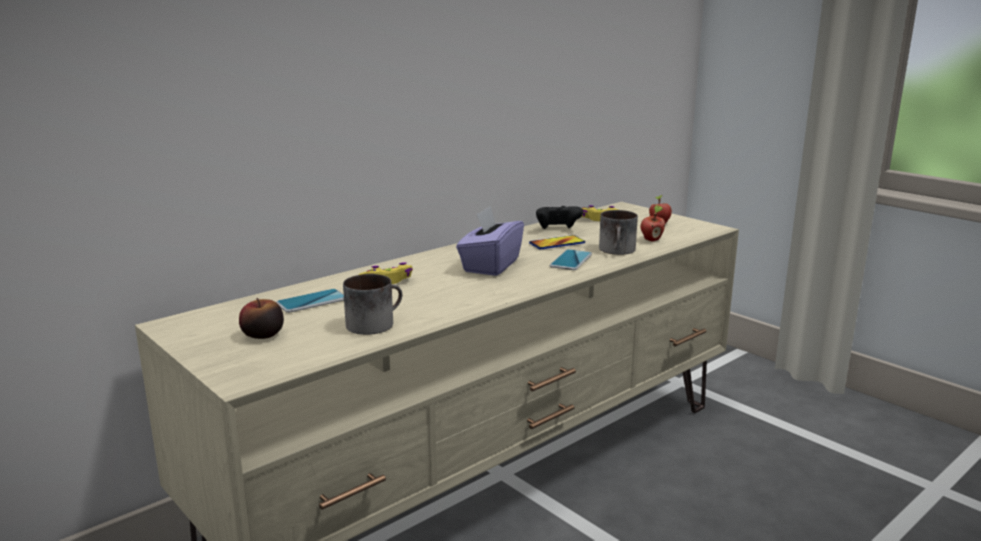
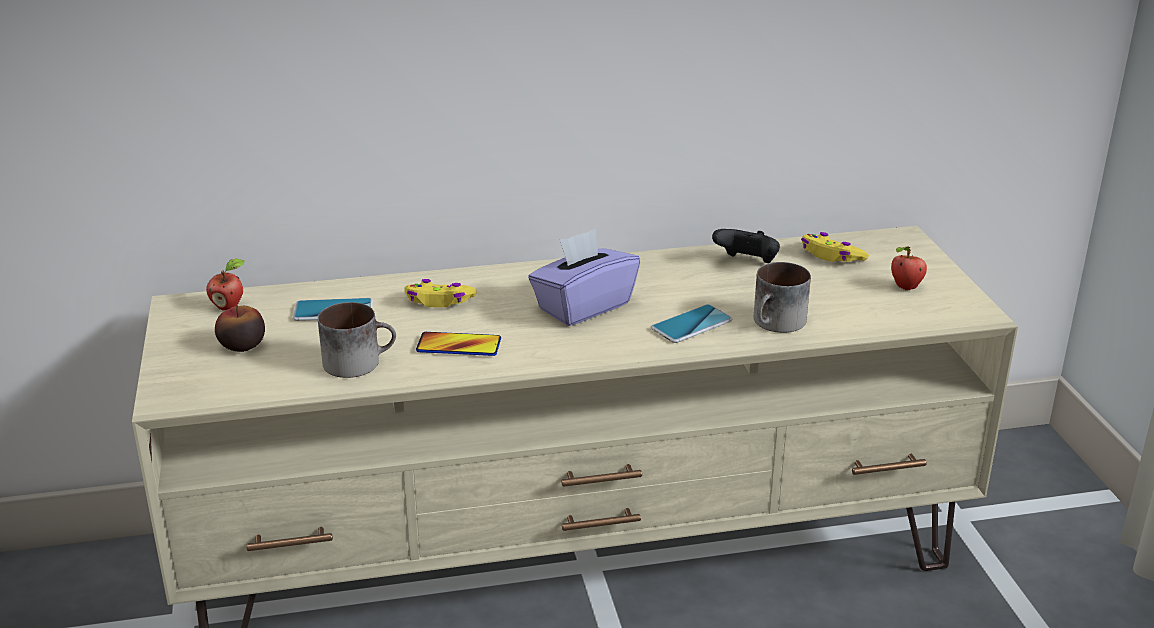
camera: 30 degrees right, 10 degrees up
phone [529,235,585,249] -> phone moved to [416,332,501,356]
apple [641,205,665,241] -> apple moved to [206,259,245,310]

